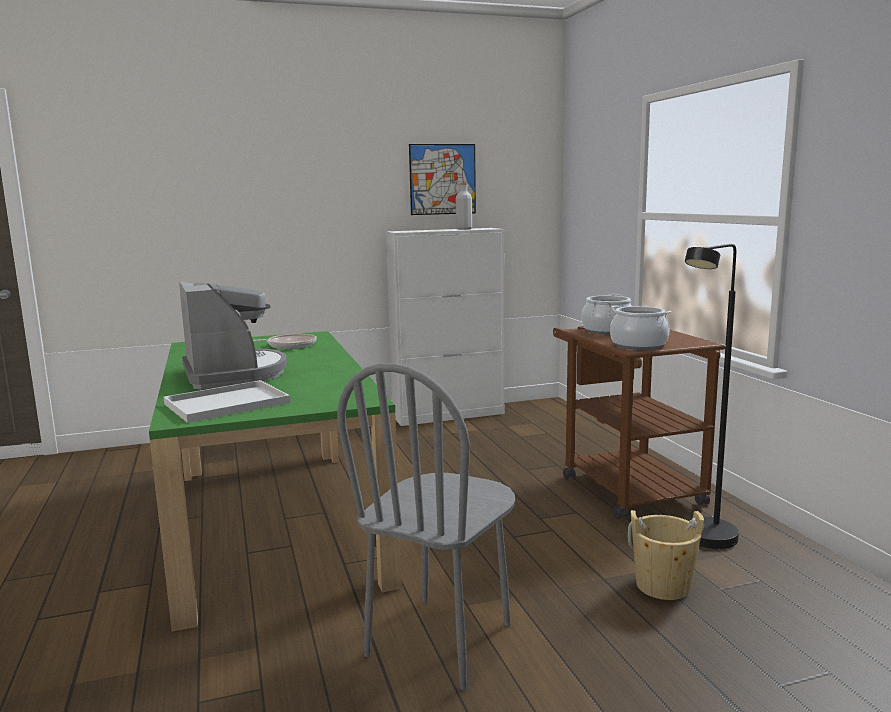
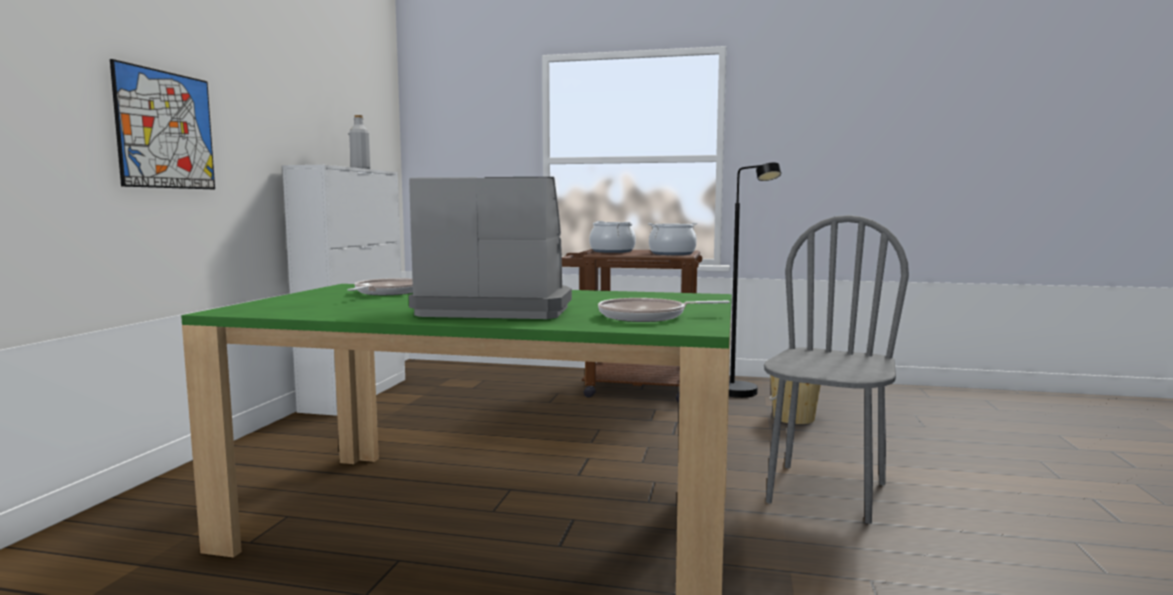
camera: 60 degrees left, 5 degrees down
white tray [164,380,291,423] -> frying pan [598,298,730,322]
grey chair [337,363,515,690] -> grey chair turned 120 degrees counterclockwise [764,215,909,524]
picture [409,144,476,215] -> picture moved to [110,59,215,189]

